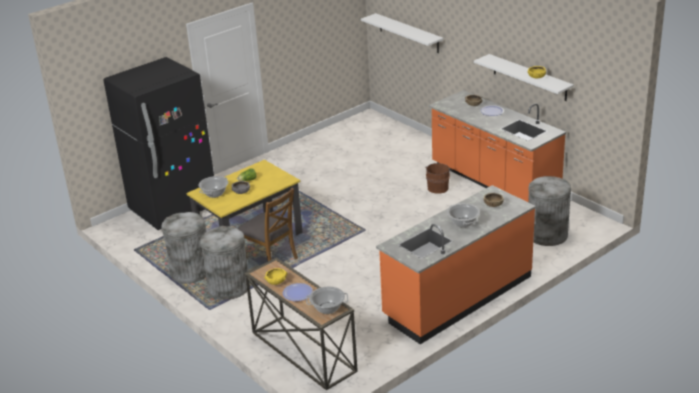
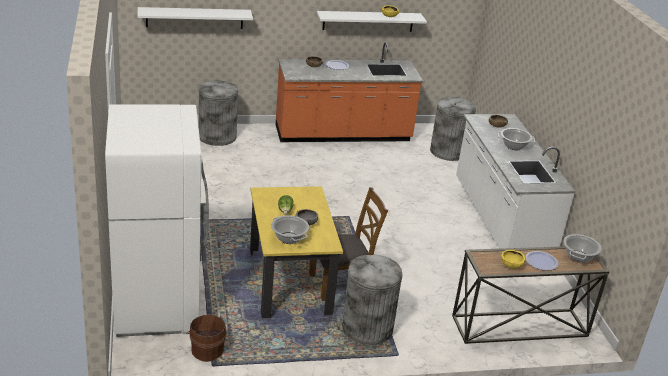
camera: 65 degrees left, 0 degrees up
black fridge [103,57,214,230] -> white fridge [105,104,209,337]
grey trash can [162,212,206,283] -> grey trash can moved to [199,81,238,146]
orange counter [376,185,536,344] -> white counter [456,114,575,249]
brown bucket [425,163,450,193] -> brown bucket moved to [186,314,226,362]

